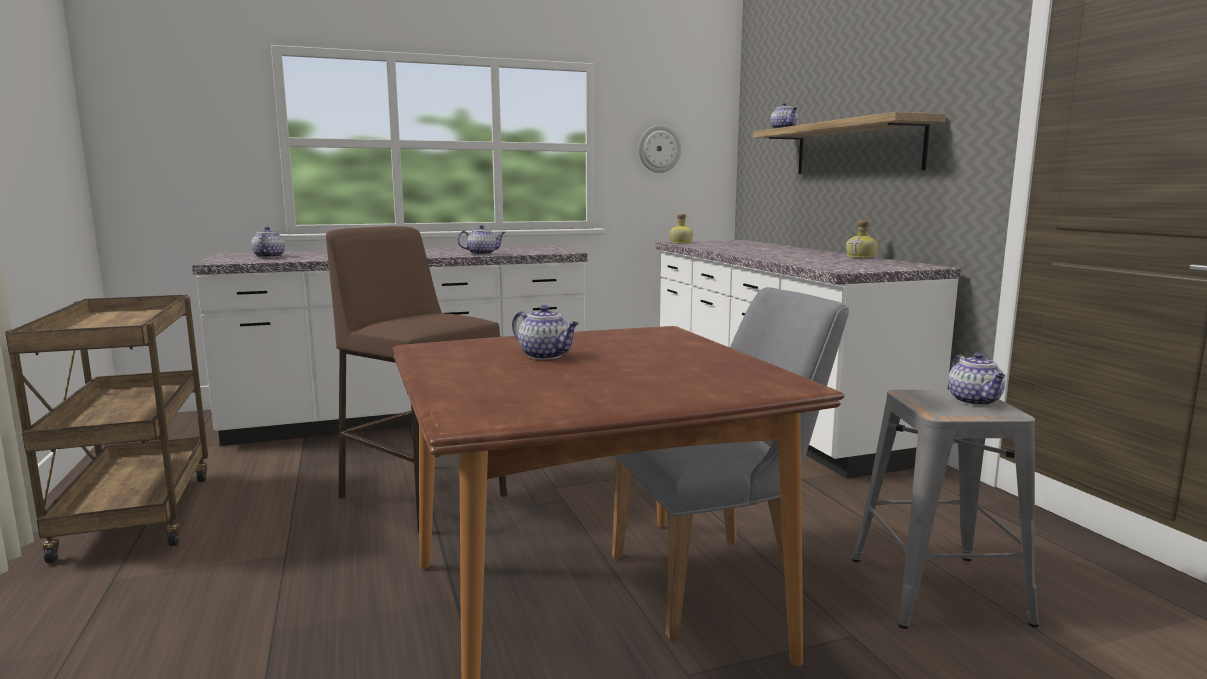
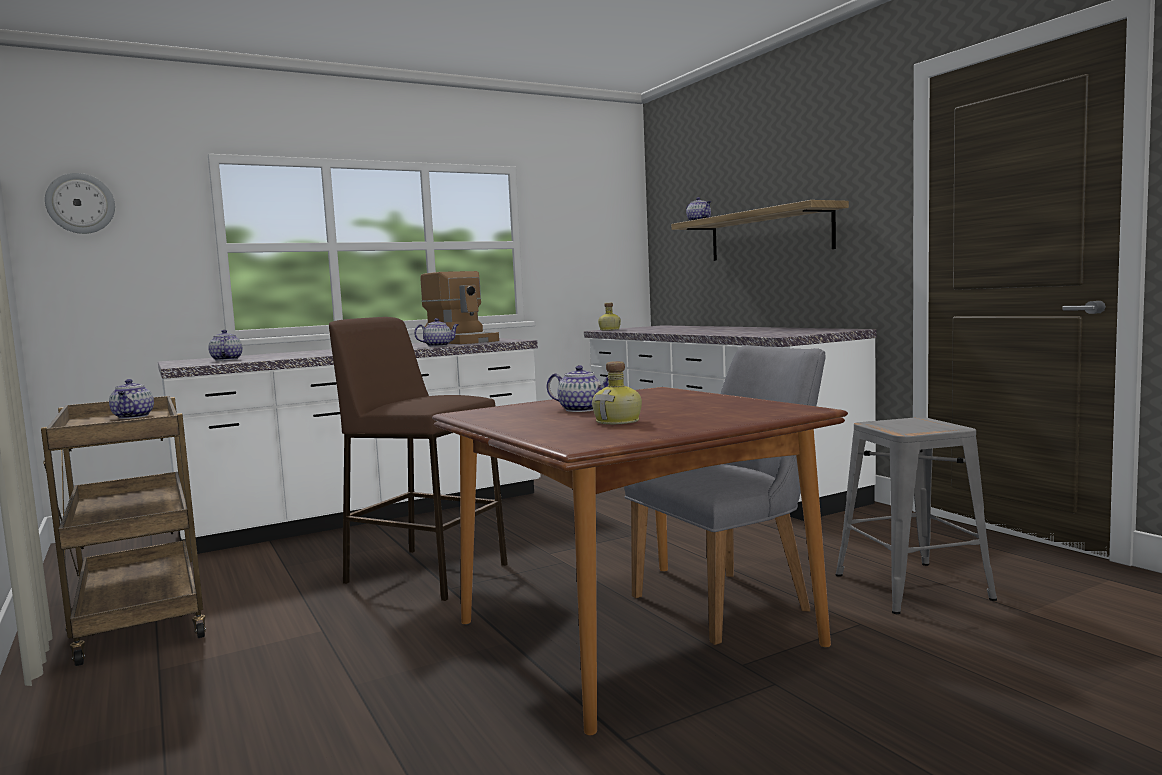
camera: 10 degrees left, 5 degrees down
wall clock [638,125,681,173] -> wall clock moved to [45,173,115,234]
bottle [846,221,878,258] -> bottle moved to [592,361,642,424]
teapot [948,352,1006,406] -> teapot moved to [109,379,154,419]
none -> coffee machine [421,271,499,344]

